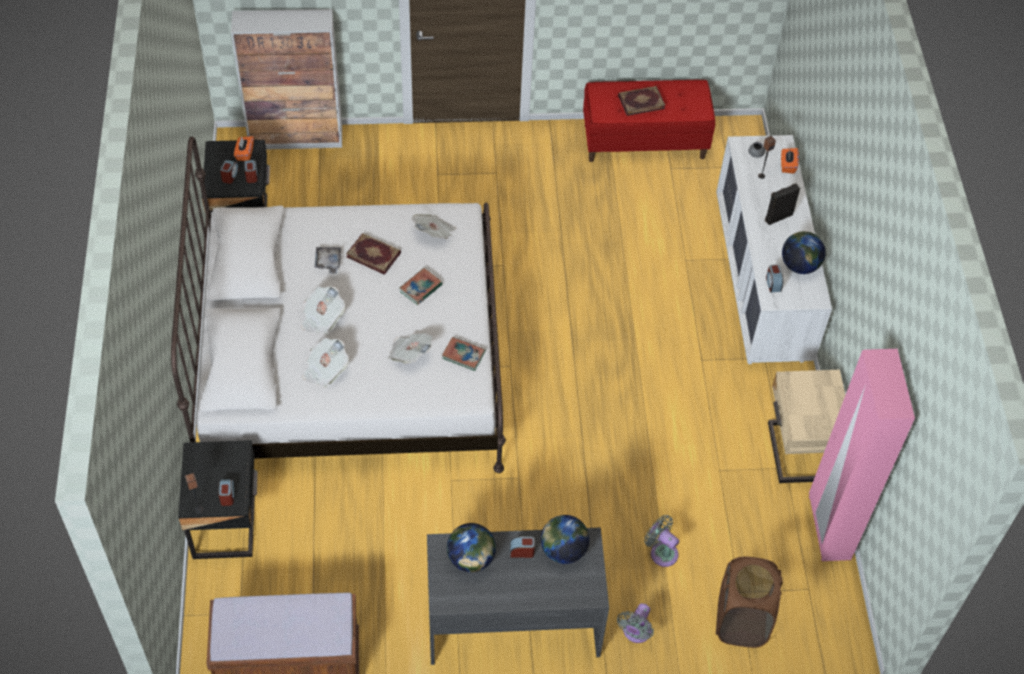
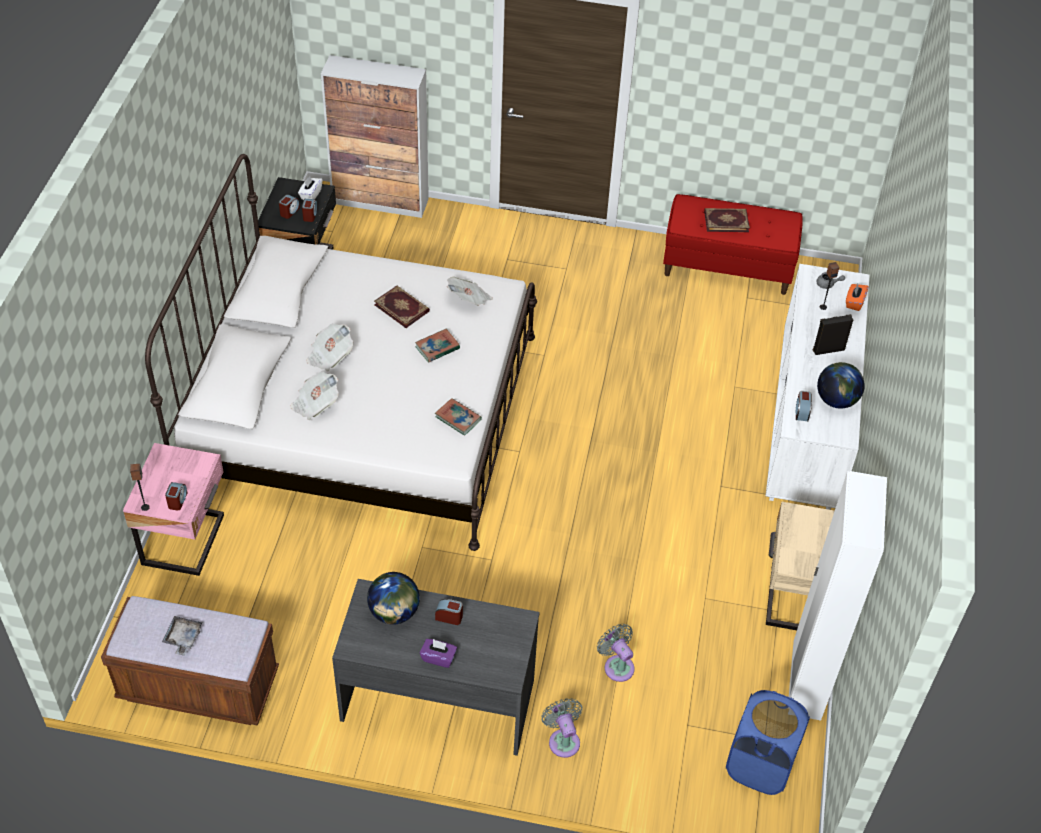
camera: 15 degrees right, 5 degrees down
black nightstand [178,440,258,559] -> pink nightstand [123,443,224,576]
orange tissue box [234,136,254,161] -> white tissue box [298,176,322,200]
grey tray [314,247,341,274] -> grey tray moved to [162,616,202,656]
newspaper [388,332,433,364] -> none
globe [541,515,589,564] -> none
grey fan [617,603,654,643] -> grey fan turned 120 degrees clockwise [541,699,583,758]
brown laundry basket [716,557,783,648] -> none
pink wardrobe [809,349,915,561] -> white wardrobe [789,471,887,721]
none -> purple tissue box [420,639,457,668]
none -> blue laundry basket [726,690,810,795]

